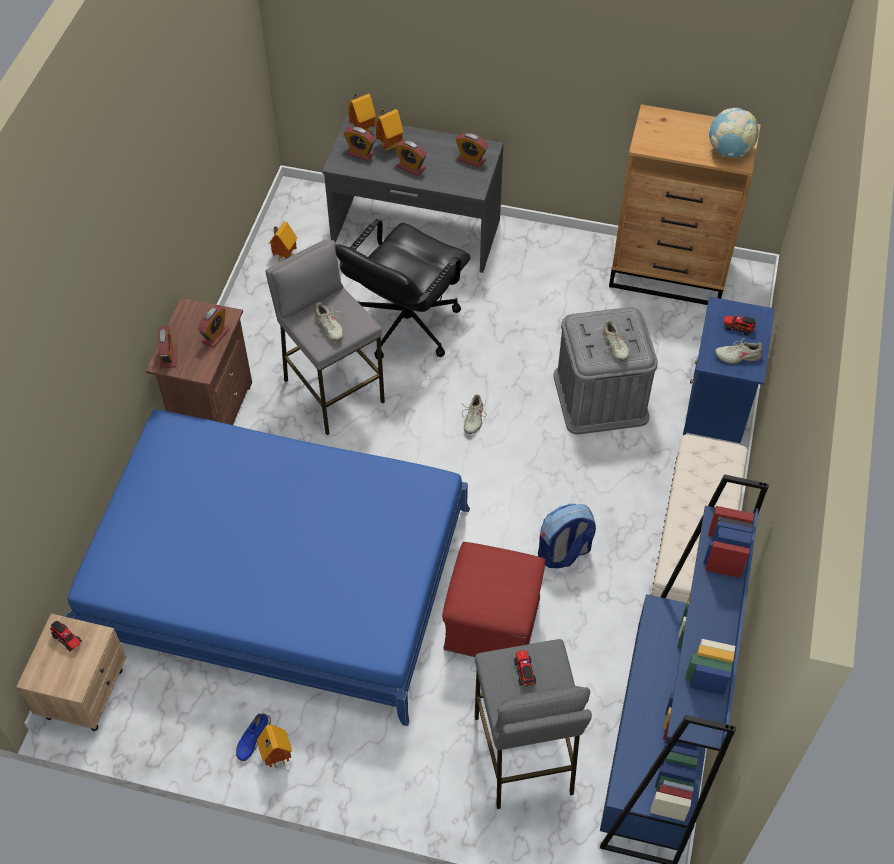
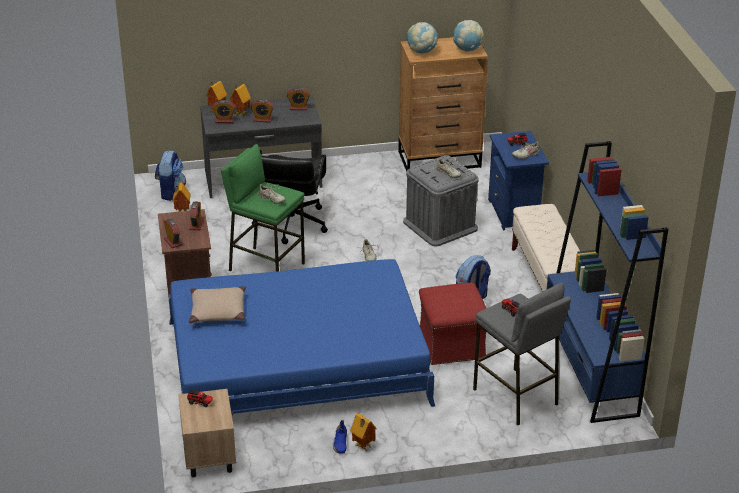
camera: 25 degrees left, 20 degrees down
grey stool [265,240,385,435] -> green stool [221,144,305,272]
none -> backpack [155,150,186,201]
none -> beige pillow [188,286,246,323]
none -> globe [407,22,438,53]

